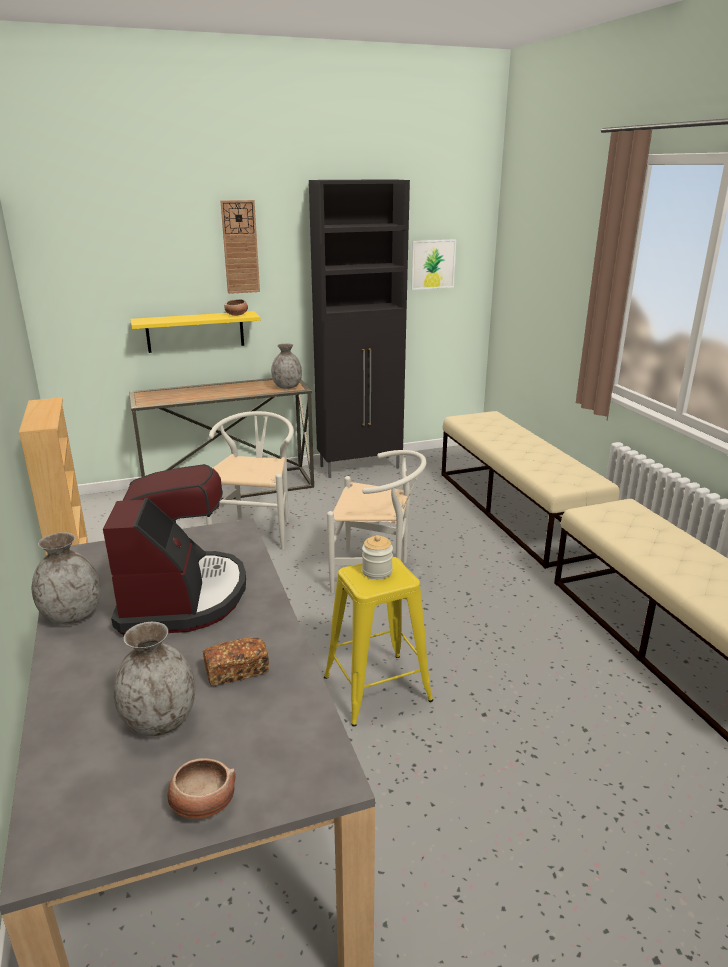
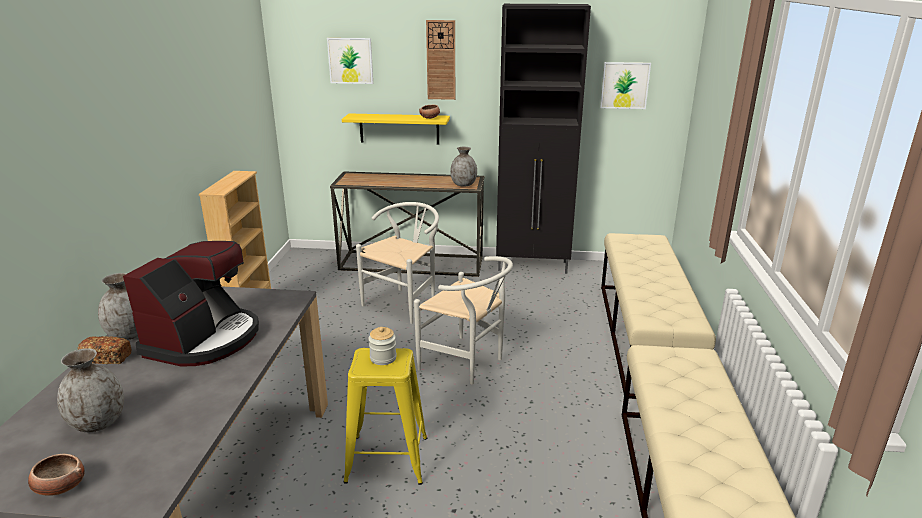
camera: 25 degrees right, 0 degrees up
bread [203,637,269,686] -> bread moved to [78,336,131,364]
none -> picture [327,38,373,84]

